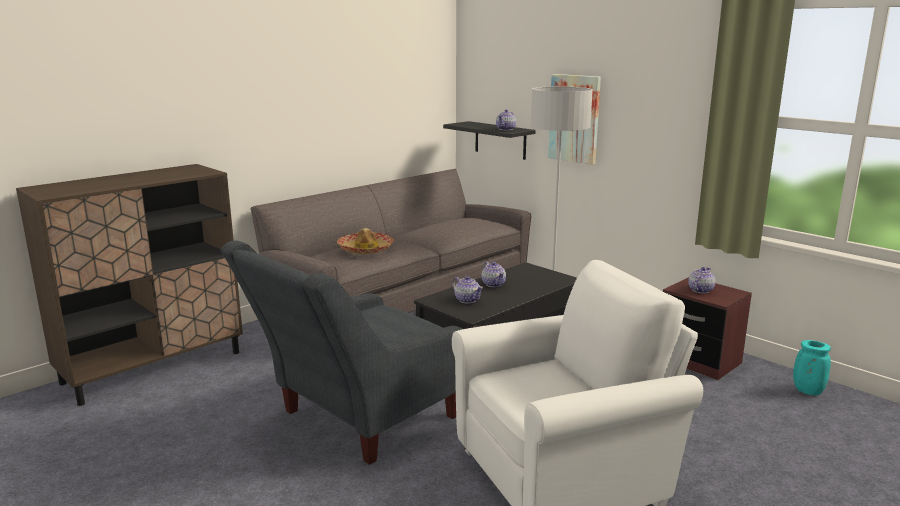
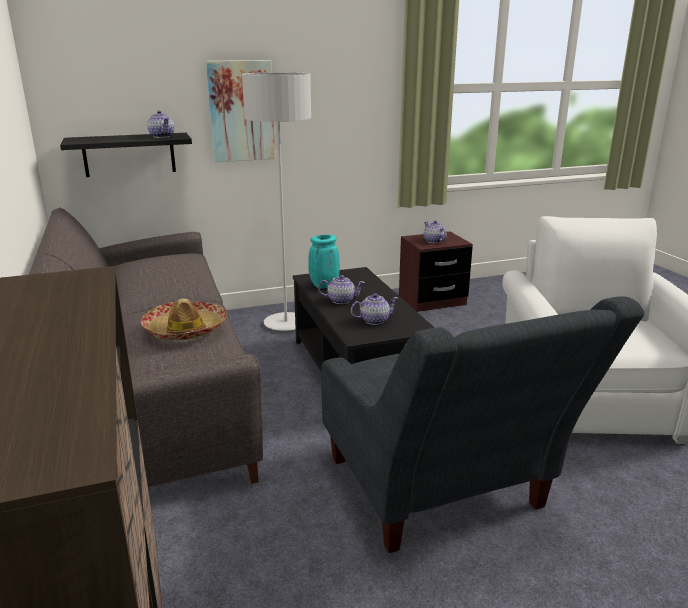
camera: 65 degrees left, 5 degrees up
turquoise vase [793,340,831,396] -> turquoise vase moved to [308,234,340,289]

